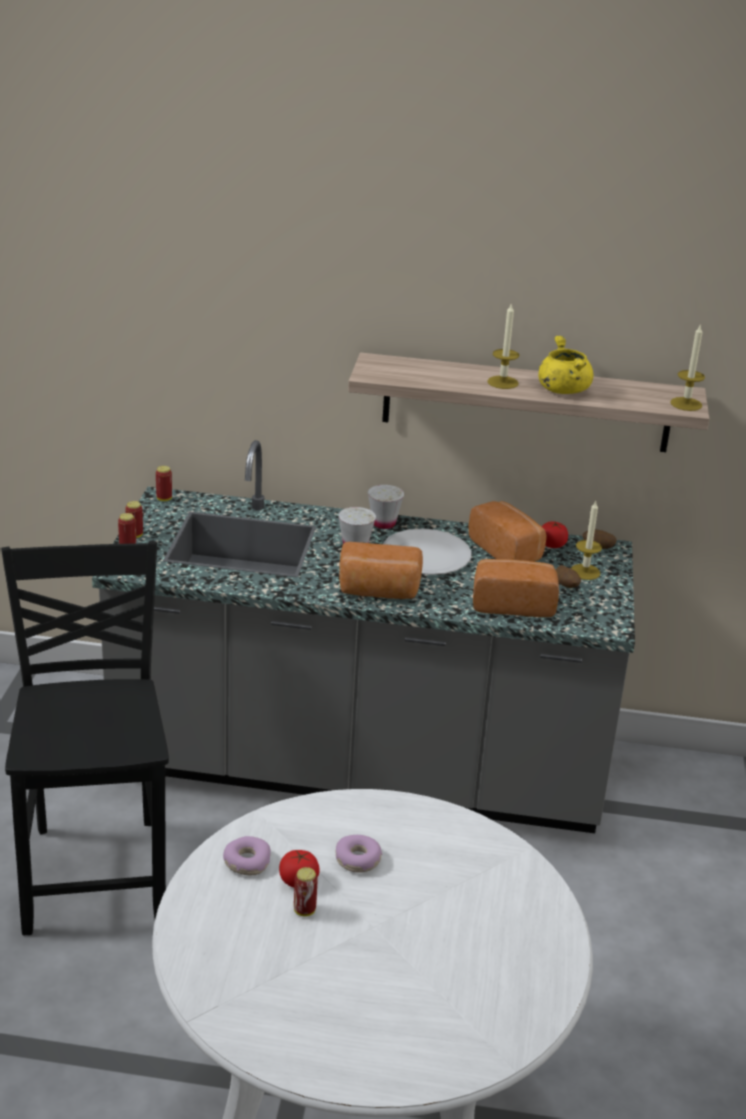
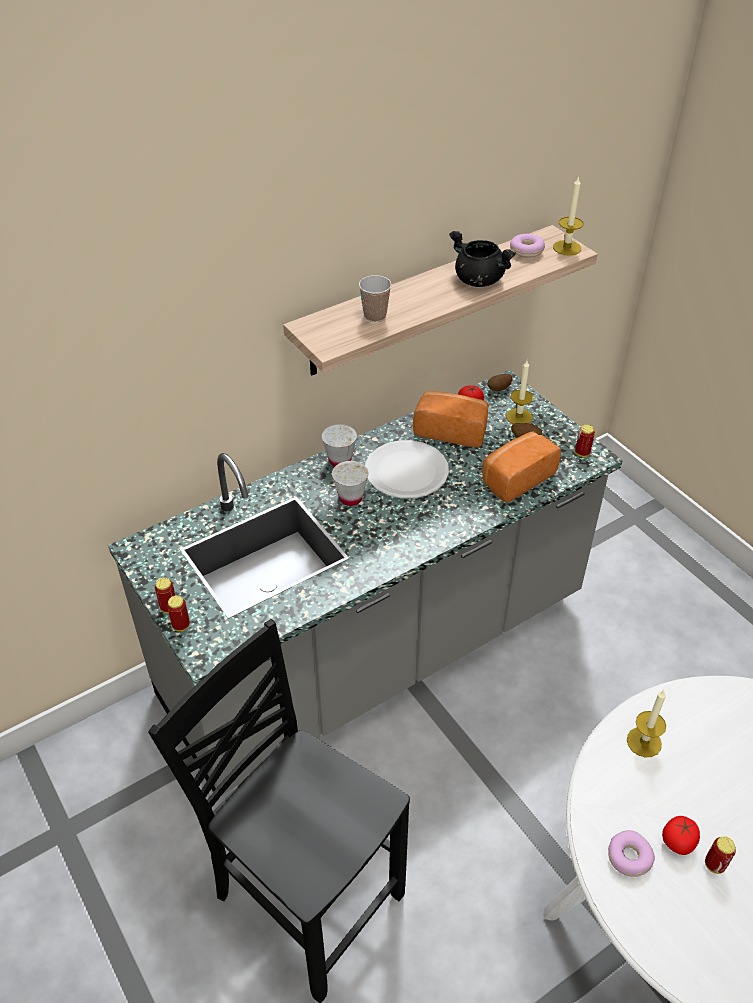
camera: 40 degrees left, 15 degrees up
can [156,466,172,501] -> can moved to [575,425,595,457]
donut [336,835,382,873] -> donut moved to [510,234,545,258]
bread [339,542,423,599] -> none
candle [487,303,519,389] -> candle moved to [627,690,666,757]
yellow cooking pot [538,336,593,394] -> black cooking pot [449,231,516,287]
none -> cup [359,275,392,322]

